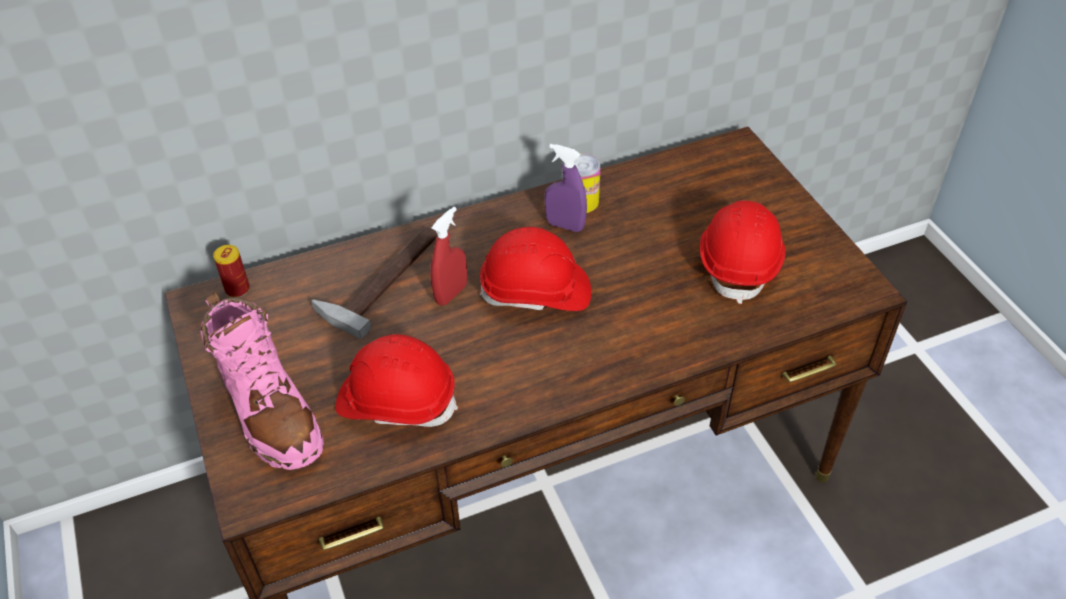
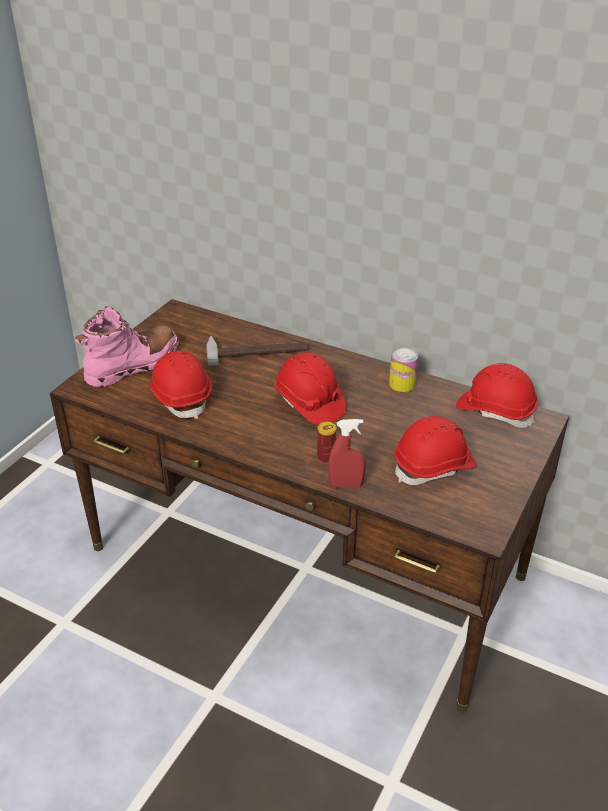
camera: 50 degrees right, 10 degrees down
pink boot [200,292,324,470] -> pink boot turned 150 degrees counterclockwise [75,306,178,387]
can [213,245,250,298] -> can moved to [317,422,337,464]
red spray bottle [430,207,467,306] -> red spray bottle moved to [328,419,366,488]
purple spray bottle [544,144,587,232] -> none
none -> red hard hat [456,363,538,428]

